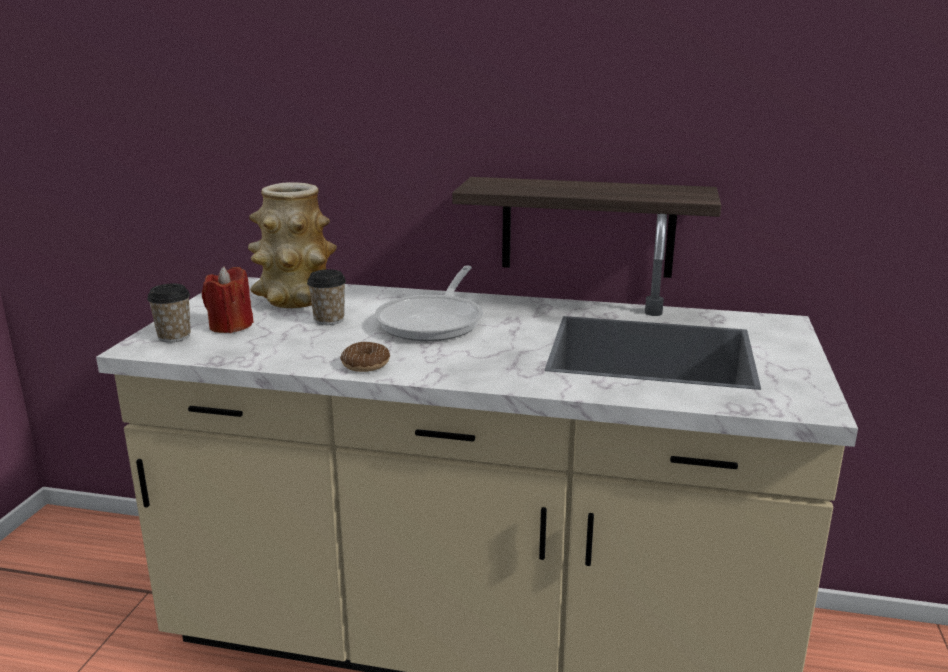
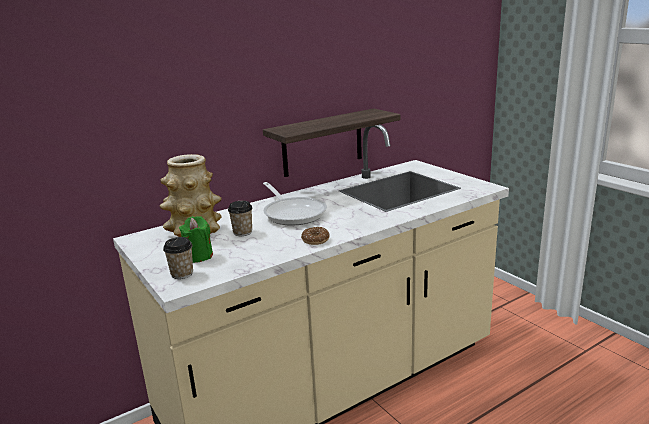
camera: 45 degrees left, 0 degrees up
red candle [202,266,253,333] -> green candle [179,216,213,263]

